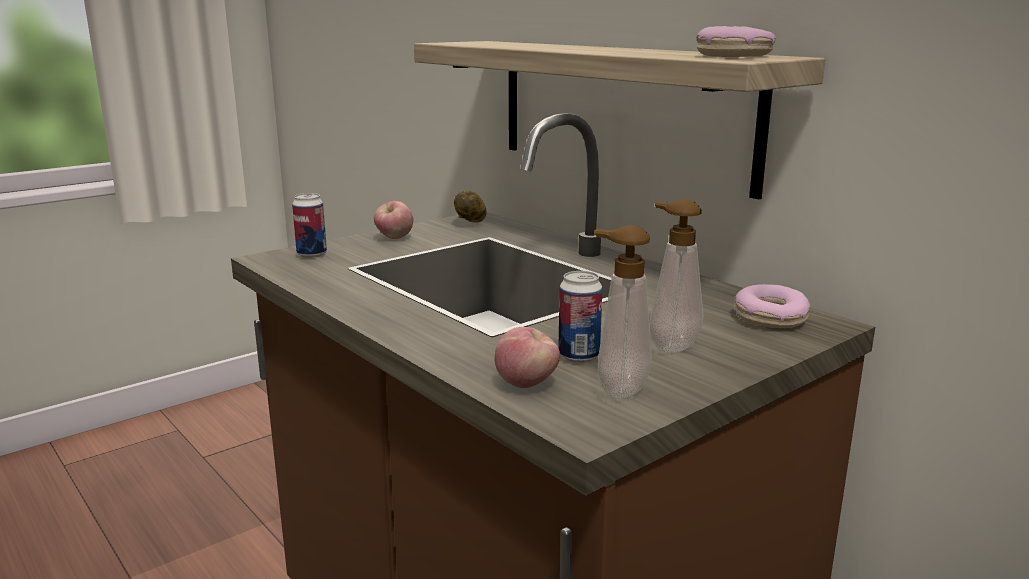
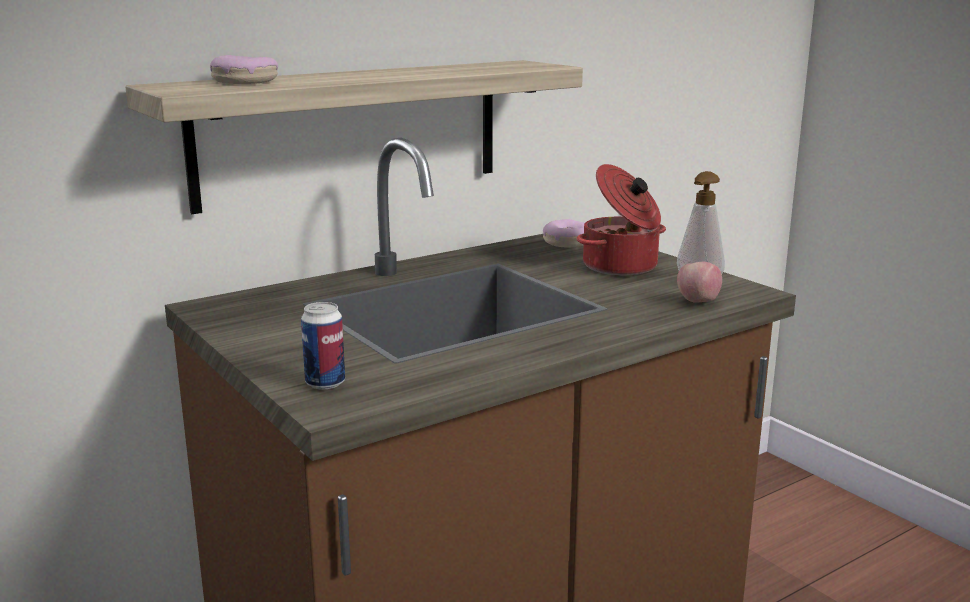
camera: 85 degrees left, 0 degrees up
apple [374,201,413,239] -> none
potato [454,191,487,223] -> none
can [558,271,602,363] -> none
soap dispenser [650,199,703,353] -> cooking pot [577,164,666,276]
donut [697,26,776,57] -> donut moved to [210,55,278,84]

